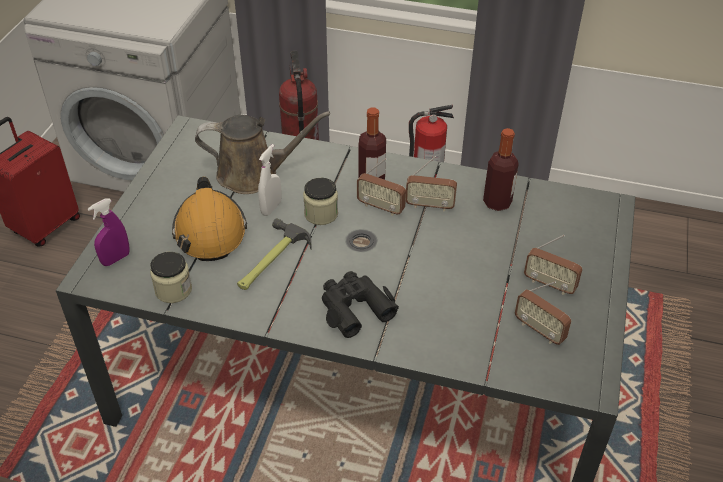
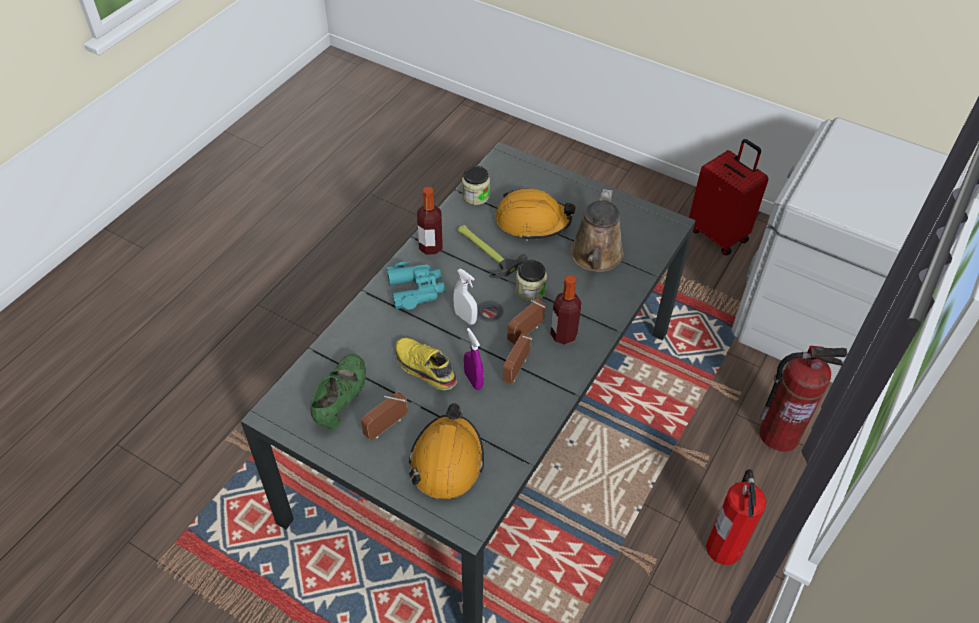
camera: 105 degrees right, 5 degrees up
purple spray bottle [88,198,130,266] -> purple spray bottle moved to [464,328,484,390]
white spray bottle [258,144,282,216] -> white spray bottle moved to [453,269,477,324]
black binoculars [322,271,399,338] -> turquoise binoculars [386,262,445,310]
bottle [483,128,519,211] -> bottle moved to [417,187,443,255]
radio [515,281,571,345] -> green shoe [310,354,366,430]
none -> yellow shoe [395,338,457,390]
none -> orange hard hat [409,403,484,499]

